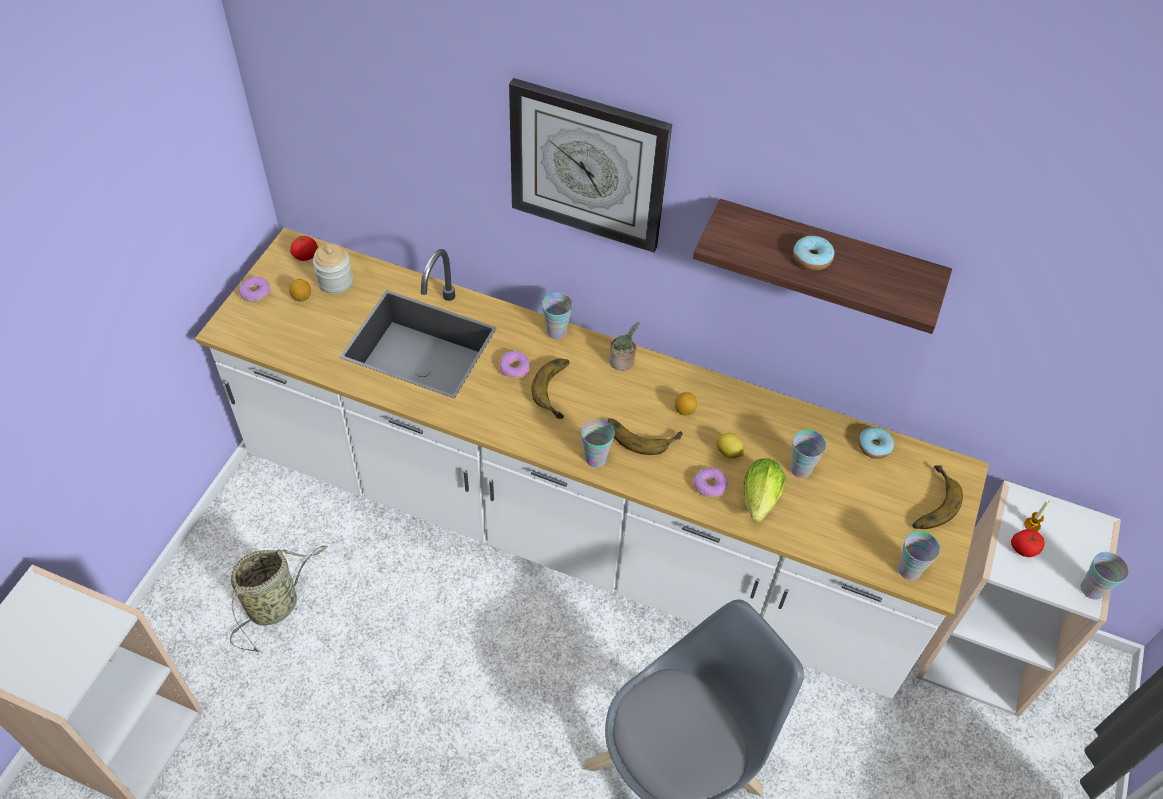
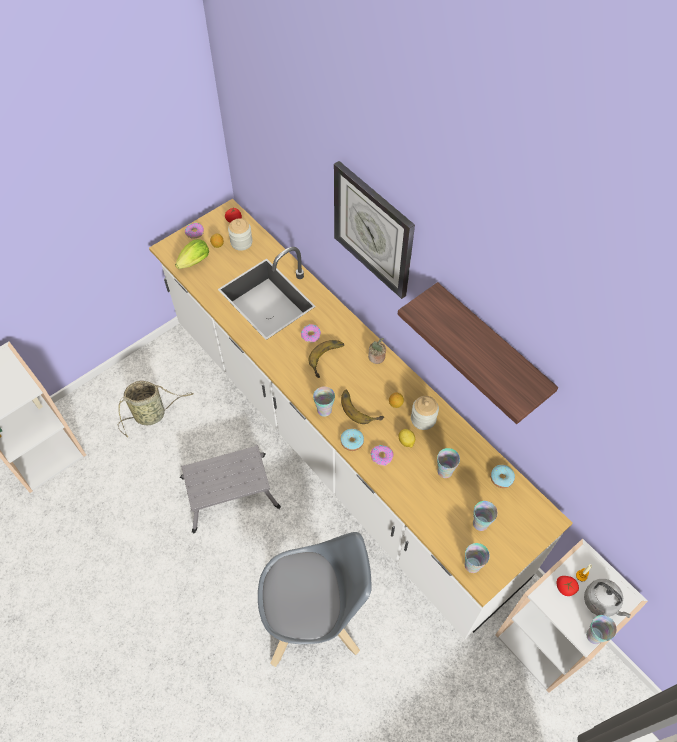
camera: 30 degrees right, 5 degrees up
cup [542,293,573,339] -> cup moved to [473,501,498,531]
lettuce [743,458,786,522] -> lettuce moved to [175,239,209,269]
donut [793,236,835,271] -> donut moved to [340,429,364,451]
banana [912,465,963,529] -> none
none -> grey step ladder [180,445,281,534]
none -> jar [411,396,439,430]
none -> grey kettle [584,579,631,618]

